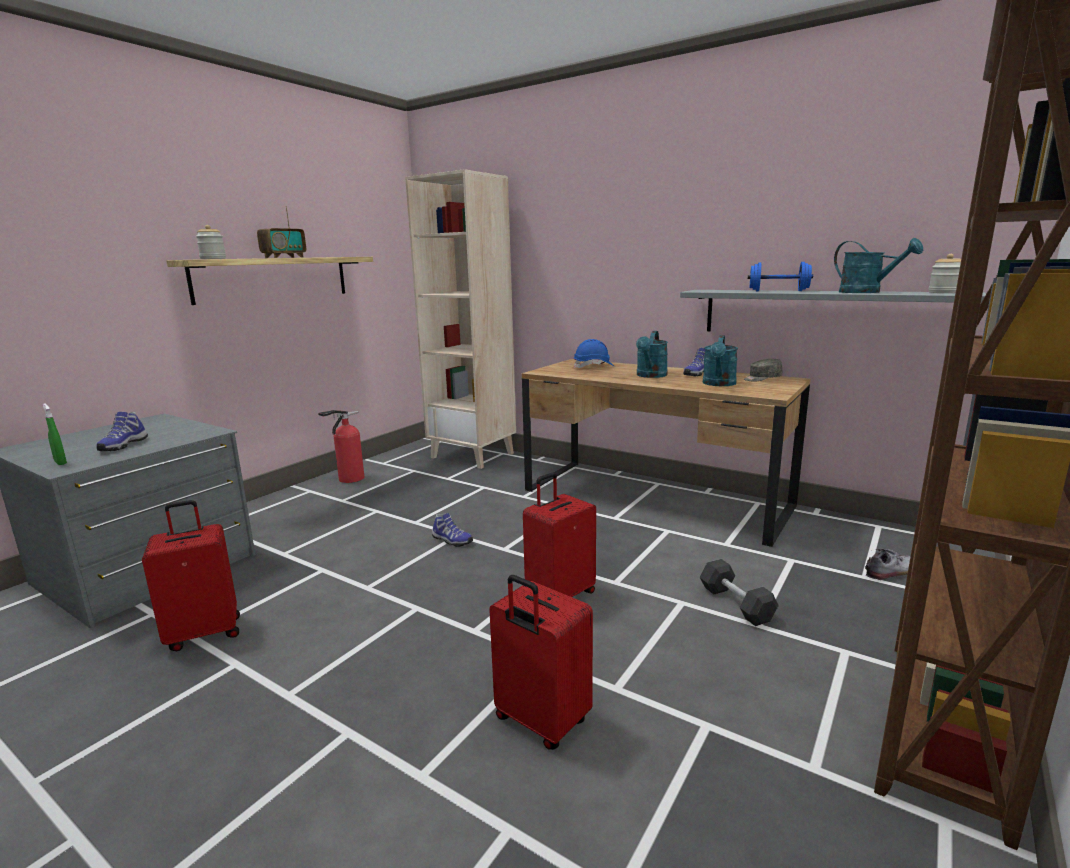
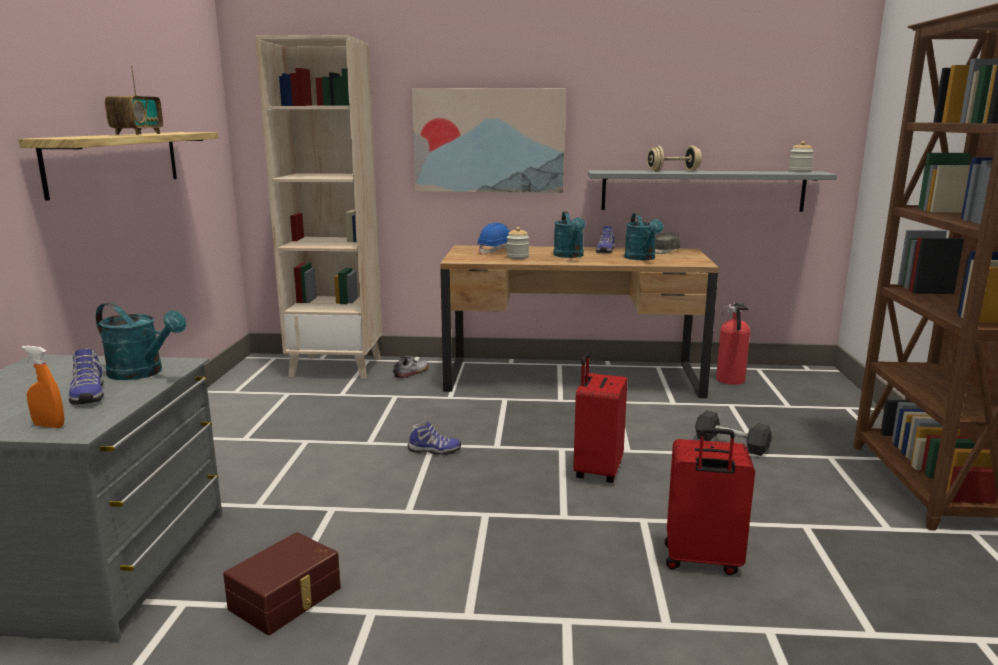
camera: 30 degrees left, 0 degrees up
green spray bottle [42,404,67,465] -> orange spray bottle [21,345,64,428]
red suitcase [142,500,240,651] -> brown storage box [223,532,341,635]
jar [196,225,226,259] -> jar moved to [507,227,529,259]
fire extinguisher [318,410,364,483] -> fire extinguisher moved to [716,303,750,385]
blue dumbbell [748,262,813,291] -> beige dumbbell [647,145,702,172]
turquoise watering can [834,238,923,293] -> turquoise watering can moved to [96,303,186,380]
shoe [865,549,911,580] -> shoe moved to [393,356,428,379]
none -> picture [412,88,566,193]

